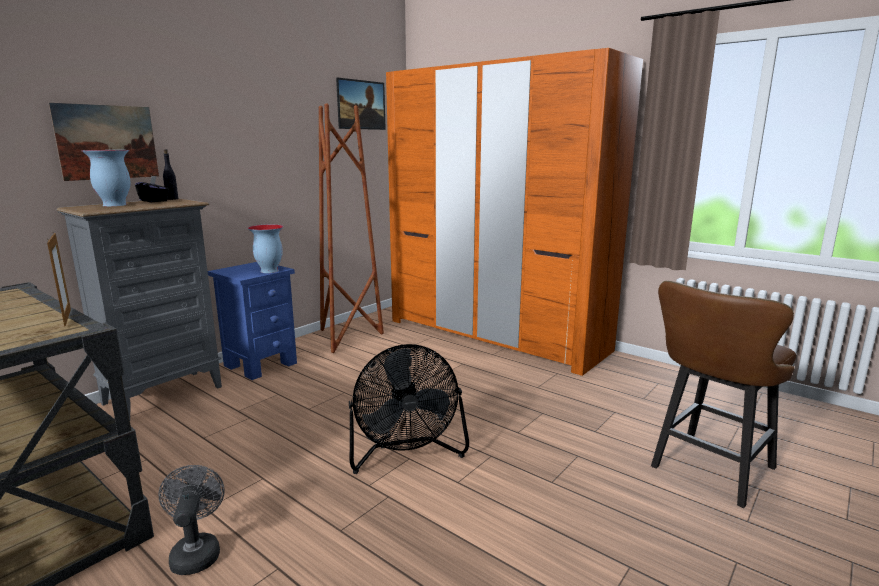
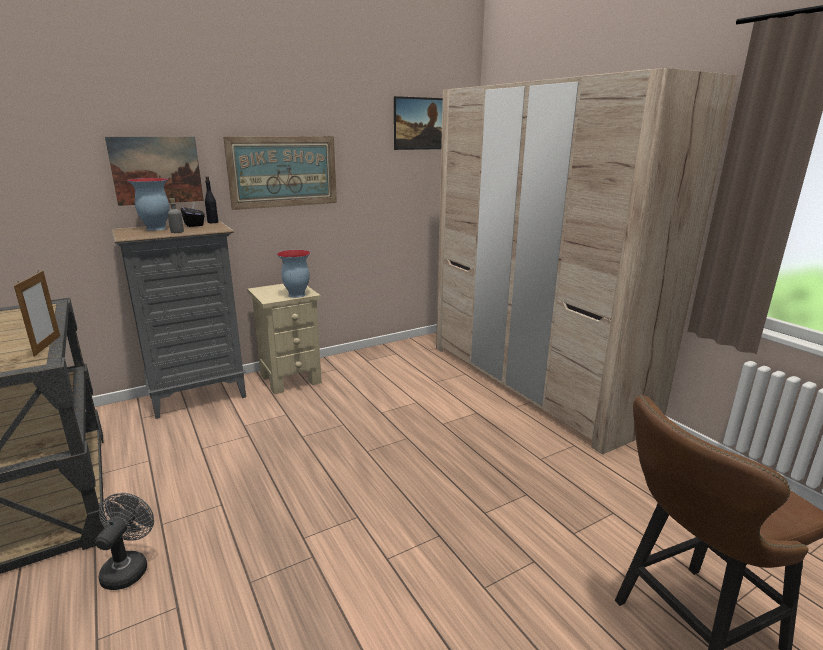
camera: 20 degrees right, 5 degrees up
blue nightstand [208,262,297,380] -> beige nightstand [247,284,322,395]
brown clothes rack [319,103,384,353] -> none
black fan [349,344,469,474] -> none
orange wardrobe [386,48,643,376] -> beige wardrobe [436,68,738,454]
none -> grey bottle [168,198,184,233]
none -> picture [223,136,337,210]

